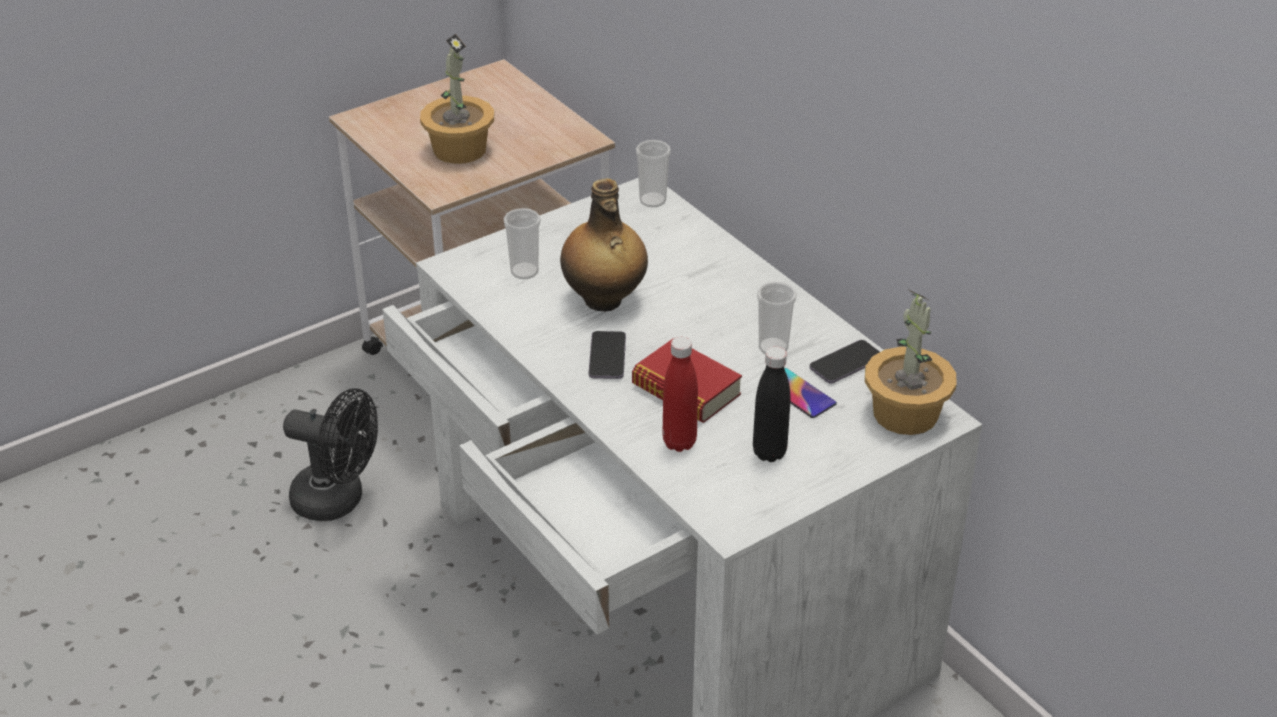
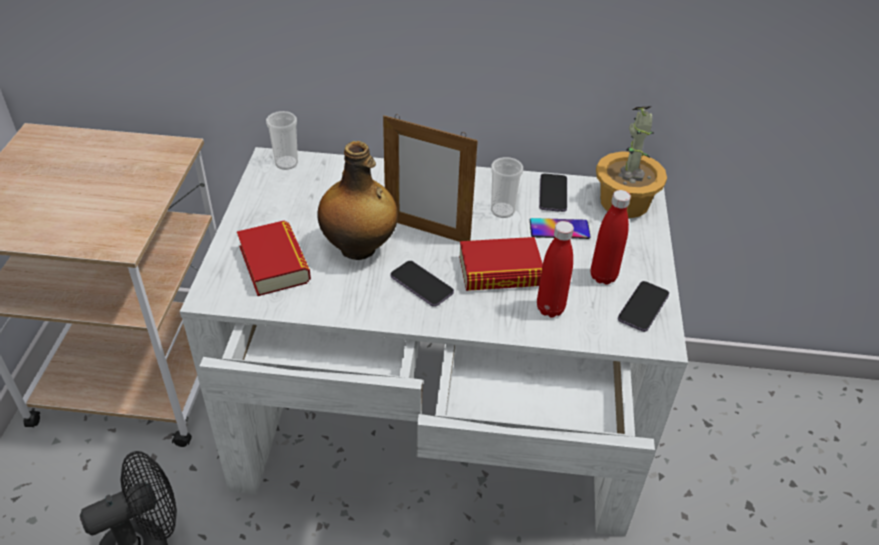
camera: 50 degrees left, 5 degrees up
potted plant [420,34,494,164] -> none
cup [504,208,541,279] -> book [237,220,311,296]
black bottle [753,347,791,462] -> red bottle [591,190,631,285]
none -> picture frame [383,115,478,242]
none -> phone [618,281,669,332]

